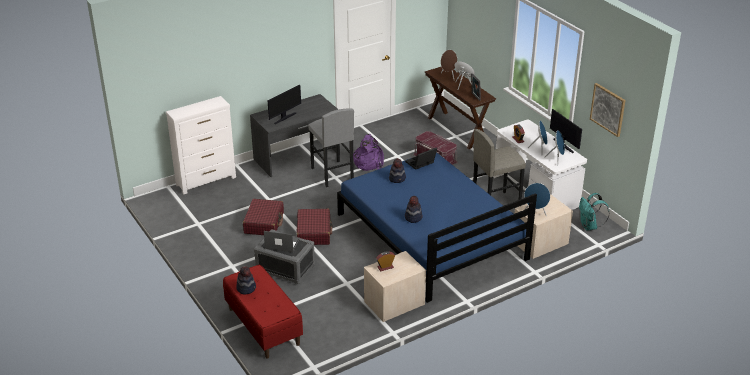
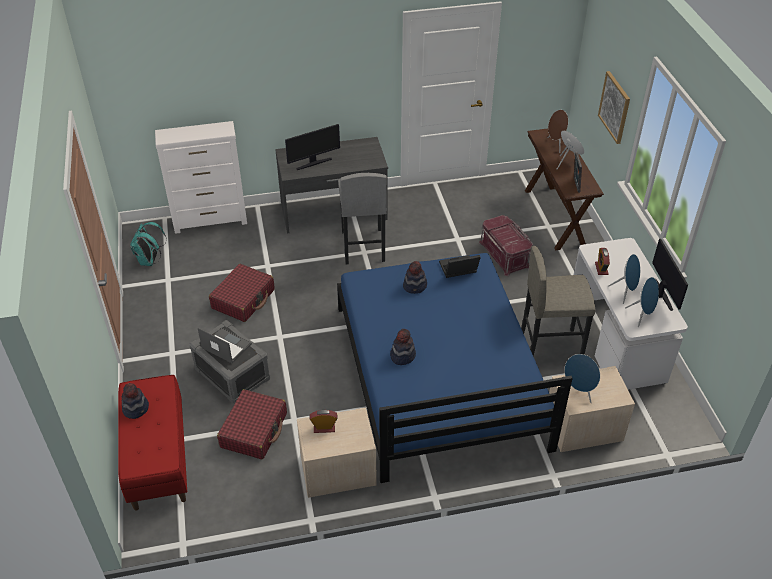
camera: 20 degrees right, 10 degrees up
red suitcase [296,209,332,245] -> red suitcase moved to [217,389,287,460]
purple backpack [353,134,384,171] -> none
turquoise backpack [579,193,610,231] -> turquoise backpack moved to [130,222,167,266]
picture [590,83,626,137] -> picture moved to [598,71,630,144]

